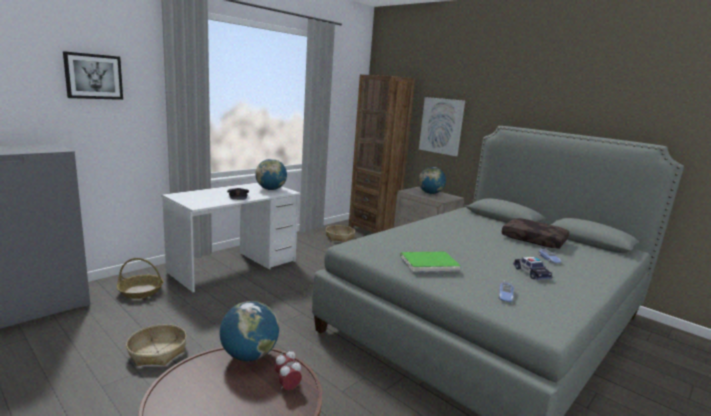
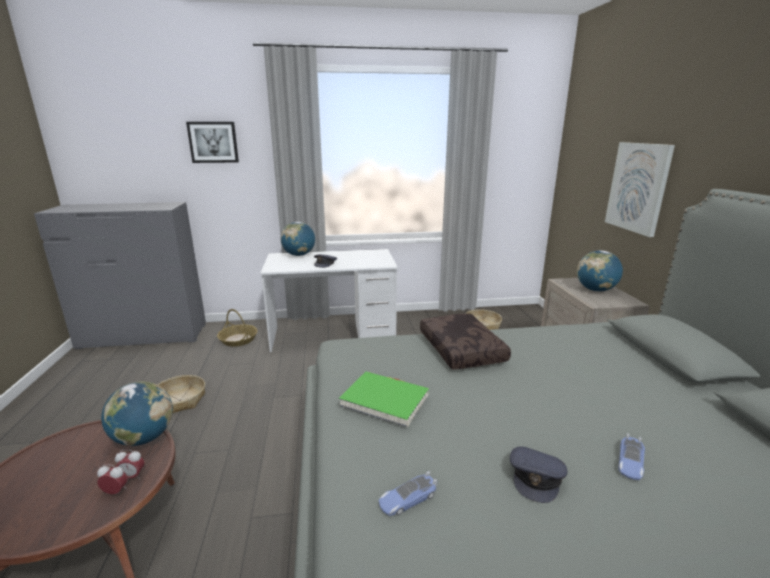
camera: 40 degrees right, 5 degrees up
globe [255,159,287,190] -> globe moved to [280,222,315,256]
brown bookcase [349,74,415,233] -> none
brown pillow [502,218,569,249] -> brown pillow moved to [420,314,511,370]
toy car [513,257,552,280] -> grey cap [510,447,567,503]

